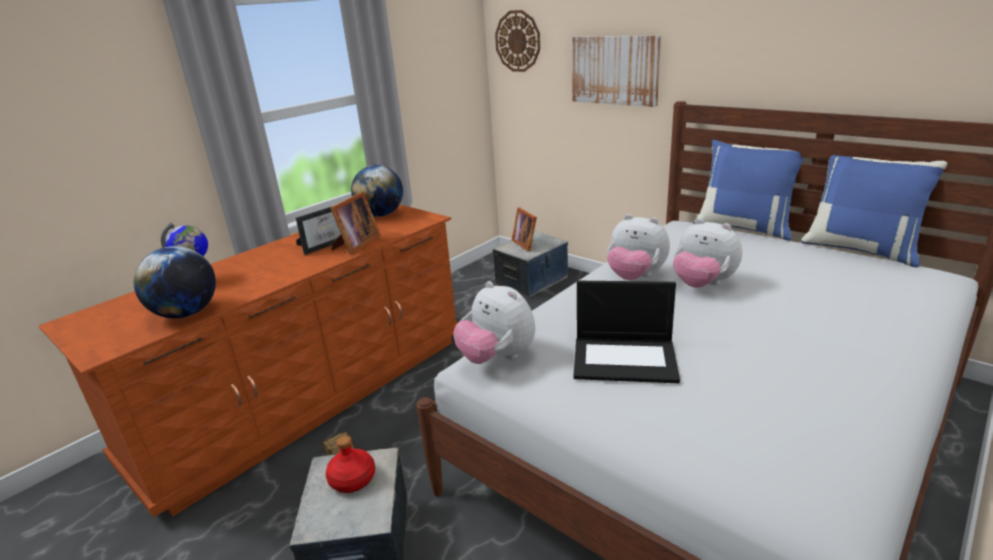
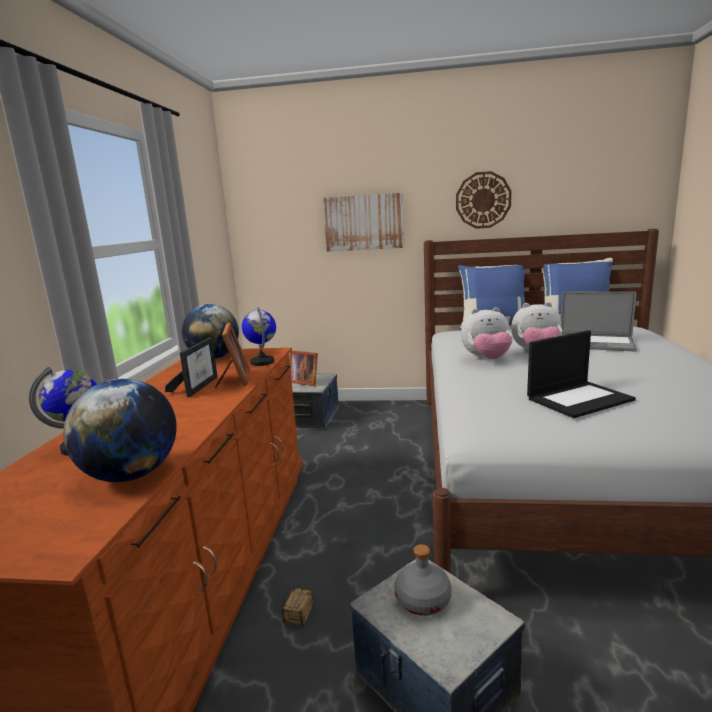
camera: 35 degrees left, 10 degrees down
red bottle [326,436,375,493] -> grey bottle [394,544,451,616]
plush toy [453,281,535,364] -> none
wall clock [495,10,540,72] -> wall clock moved to [456,171,512,229]
none -> globe [242,307,276,366]
none -> laptop [561,291,637,352]

